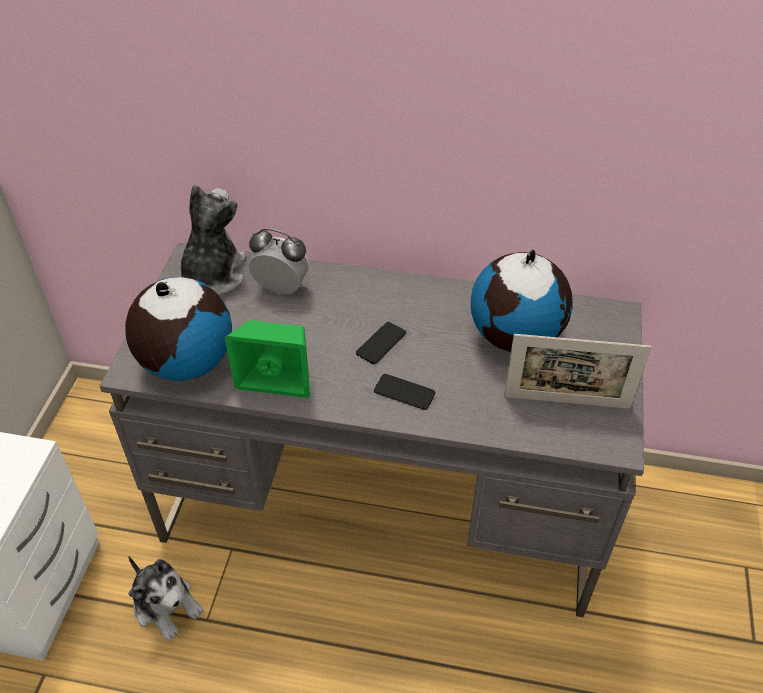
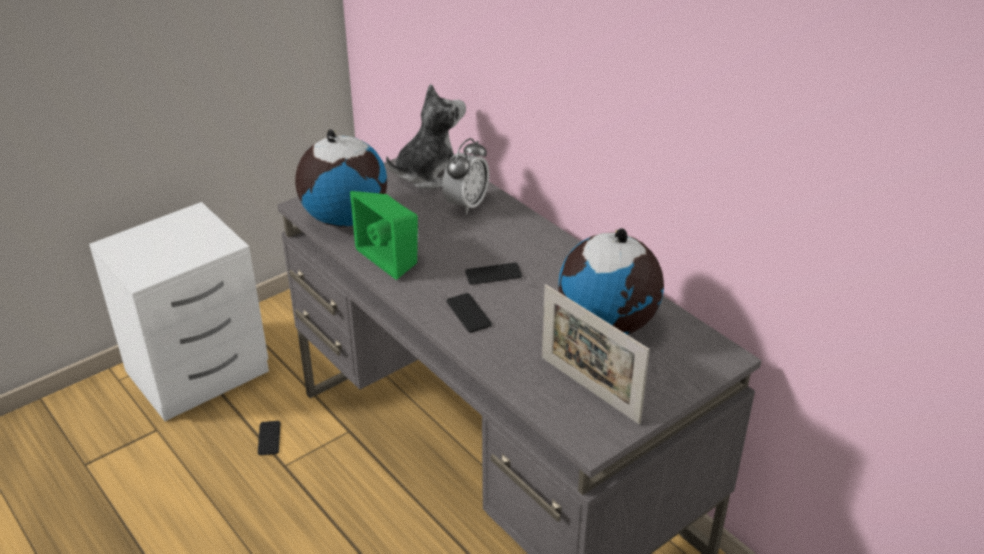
camera: 40 degrees right, 10 degrees down
plush toy [128,555,204,642] -> phone [258,421,281,455]
alarm clock [249,228,309,294] -> alarm clock turned 60 degrees clockwise [442,138,489,215]

